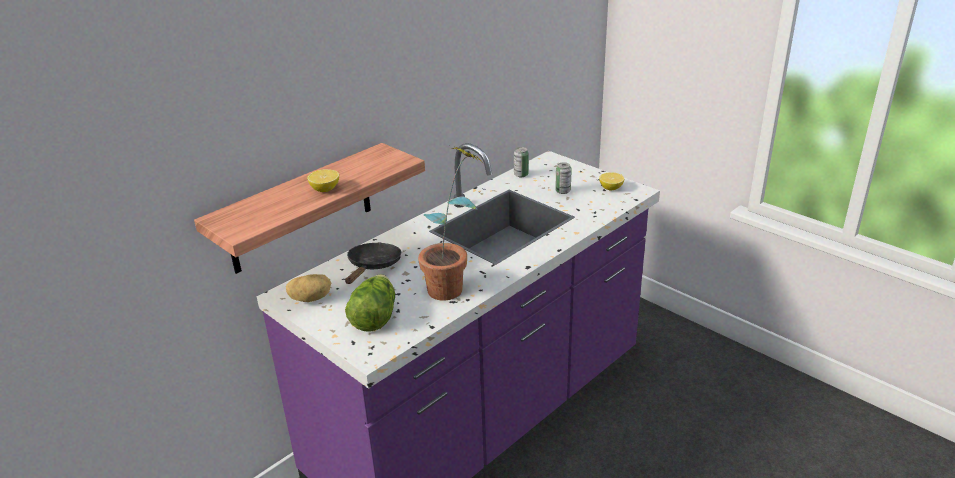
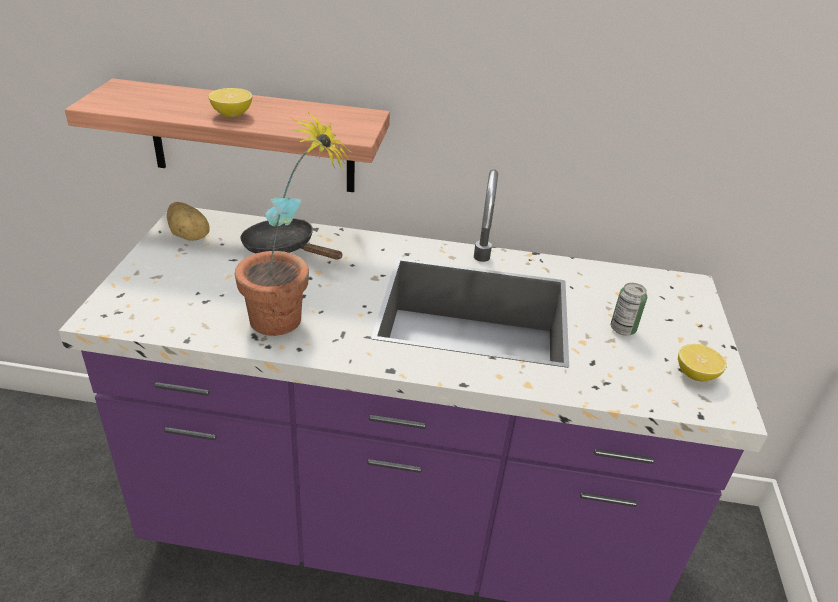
camera: 50 degrees right, 5 degrees up
black frying pan [345,243,401,284] -> black frying pan turned 120 degrees counterclockwise [240,218,343,260]
lettuce [345,274,395,332] -> none
can [514,147,529,177] -> none

